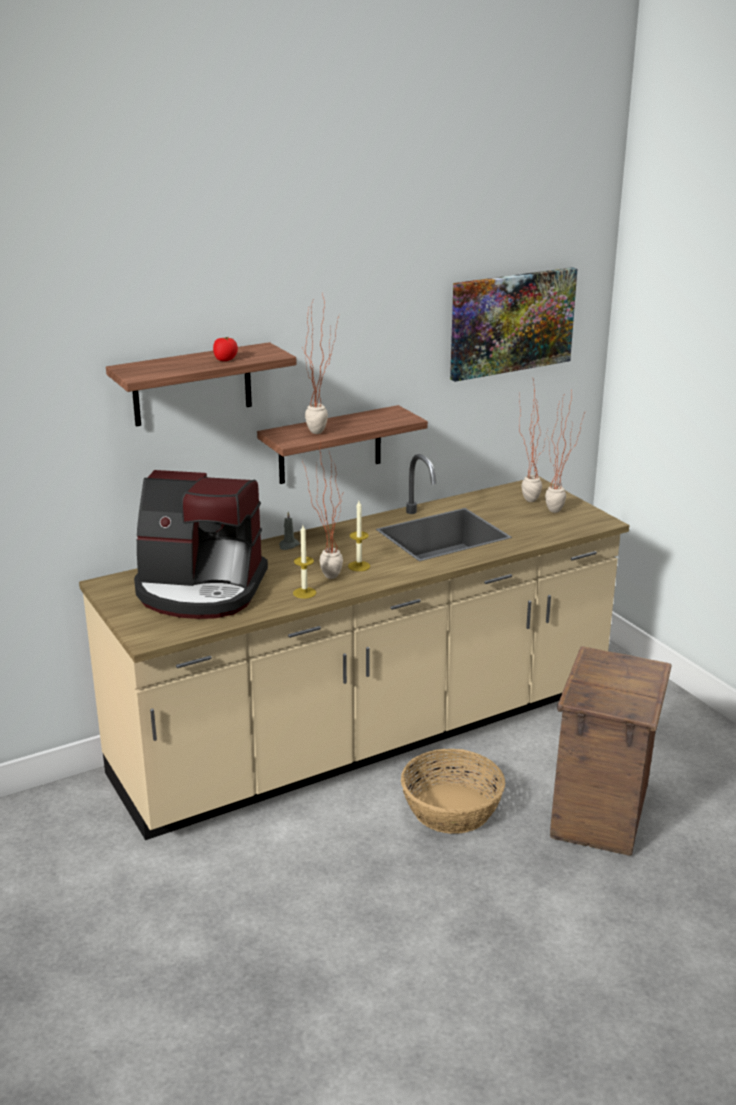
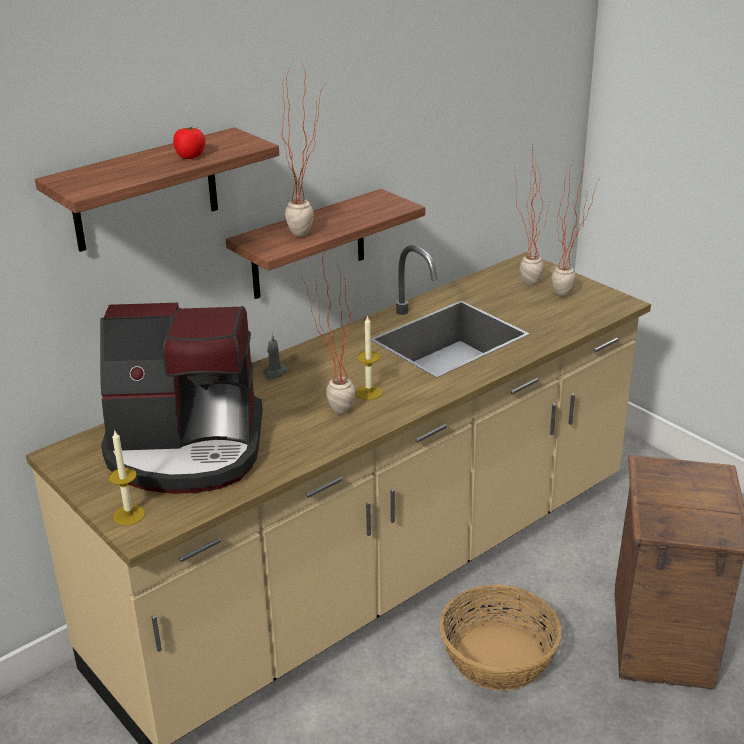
camera: 10 degrees left, 5 degrees up
candle [293,525,316,599] -> candle moved to [108,429,145,525]
picture [450,267,577,382] -> none

